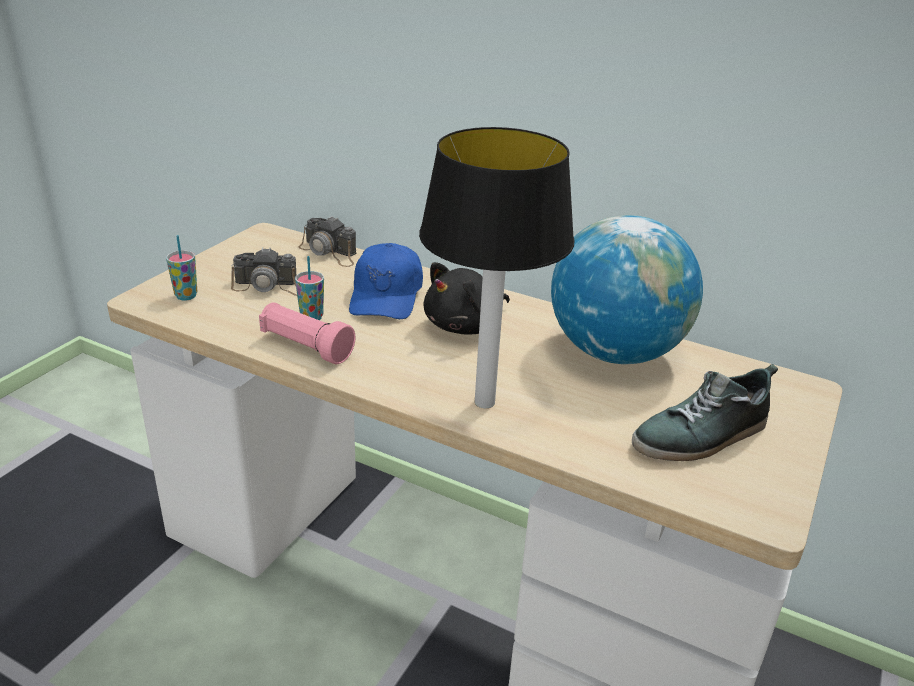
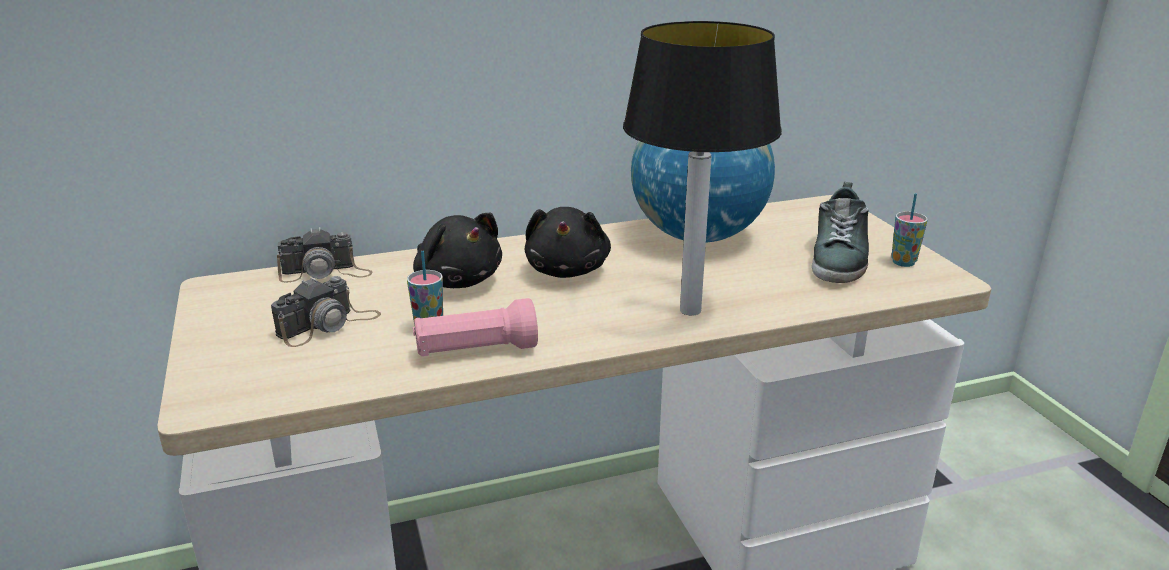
camera: 45 degrees left, 5 degrees down
cup [166,235,197,301] -> cup moved to [891,194,928,267]
blue cap [349,243,423,319] -> black plush toy [413,213,502,288]

